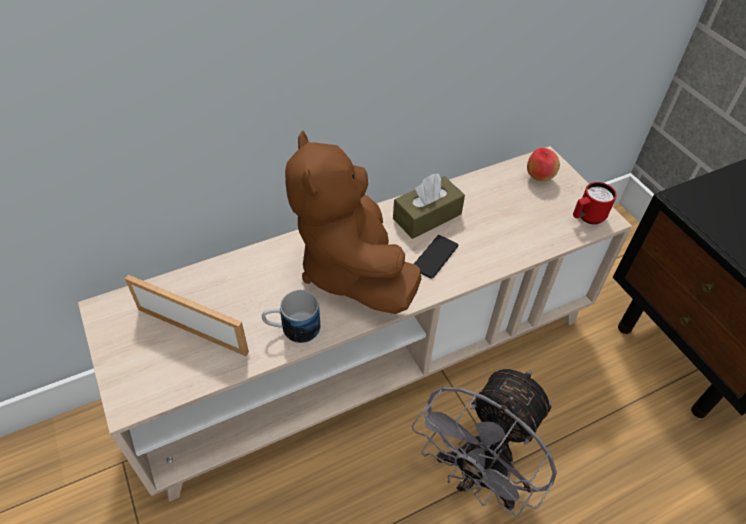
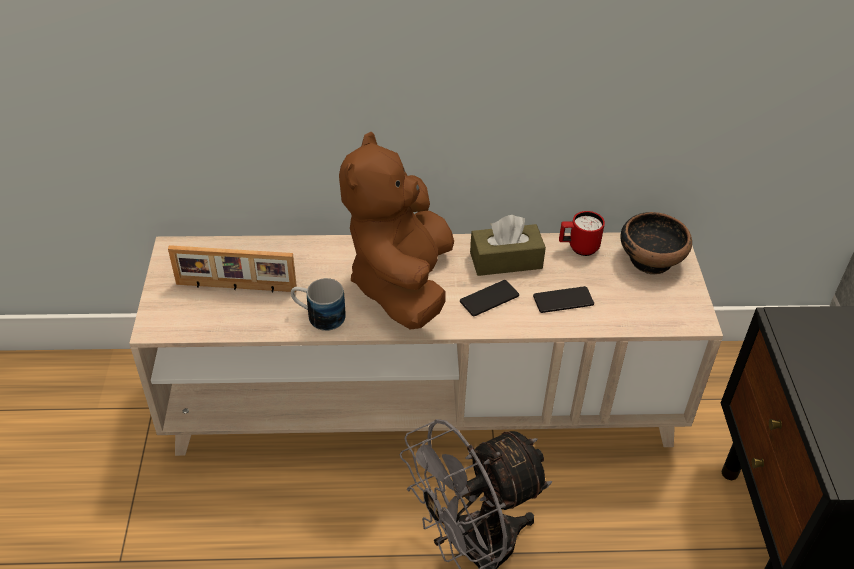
camera: 25 degrees right, 5 degrees down
picture frame [125,275,249,356] -> picture frame turned 135 degrees clockwise [168,245,297,293]
apple [527,148,560,182] -> bowl [620,212,692,275]
red mug [573,182,617,224] -> red mug moved to [559,211,605,256]
none -> phone [533,286,594,313]

